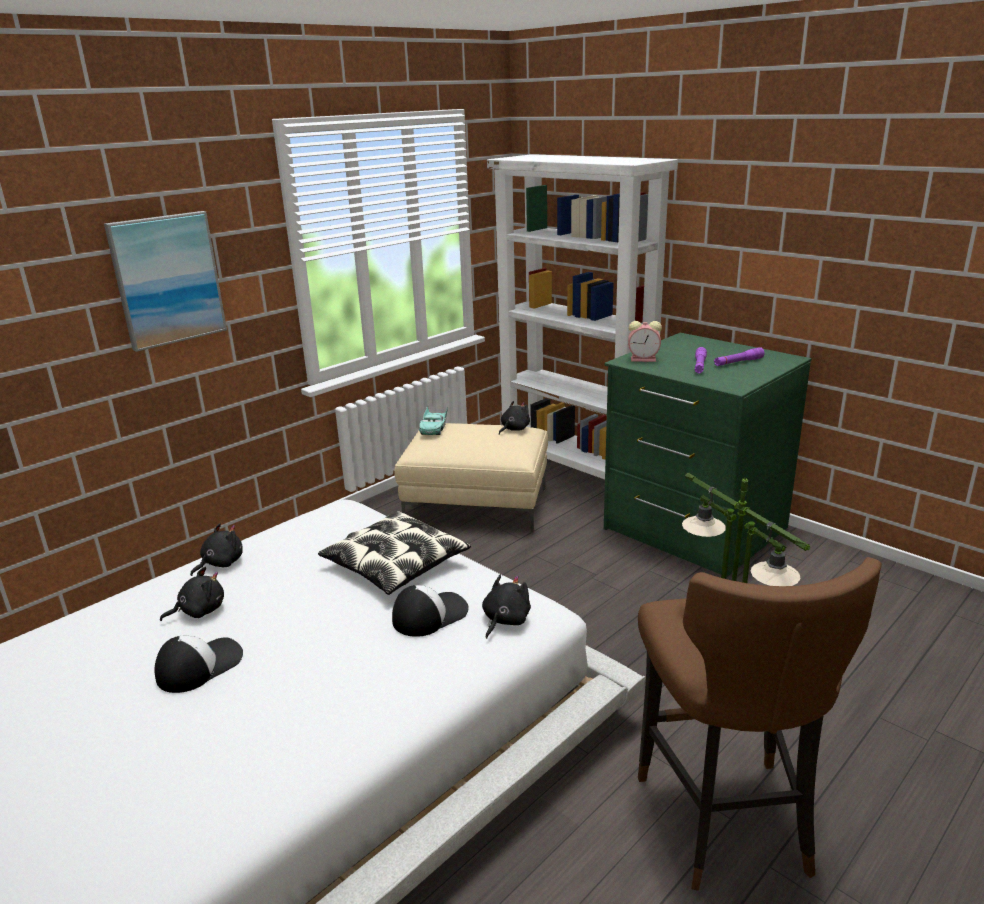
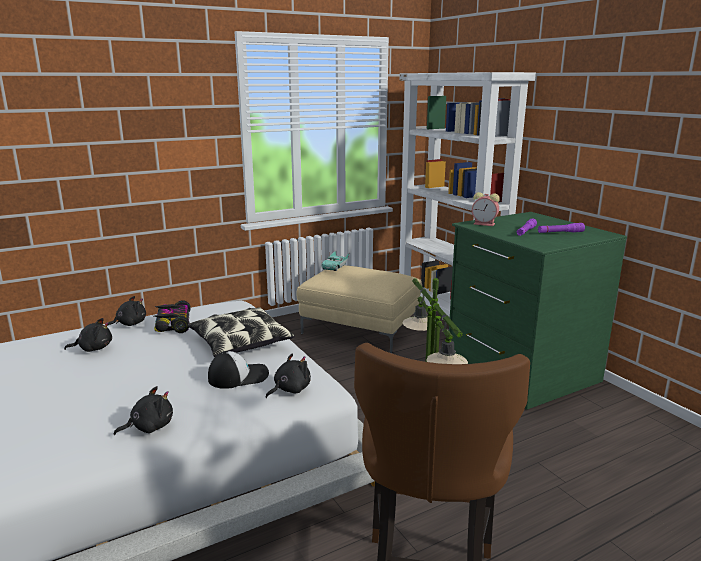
camera: 15 degrees right, 5 degrees down
picture [104,211,227,352] -> none
cap [155,635,243,693] -> none
black plush toy [499,401,530,435] -> black plush toy moved to [114,386,173,435]
none -> toy car [154,300,191,333]

